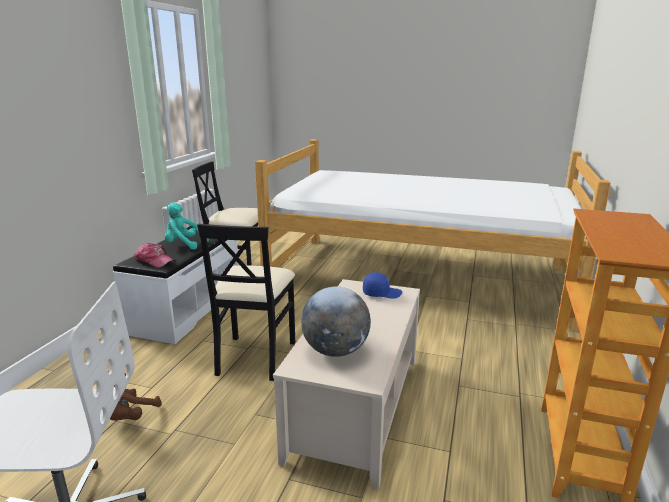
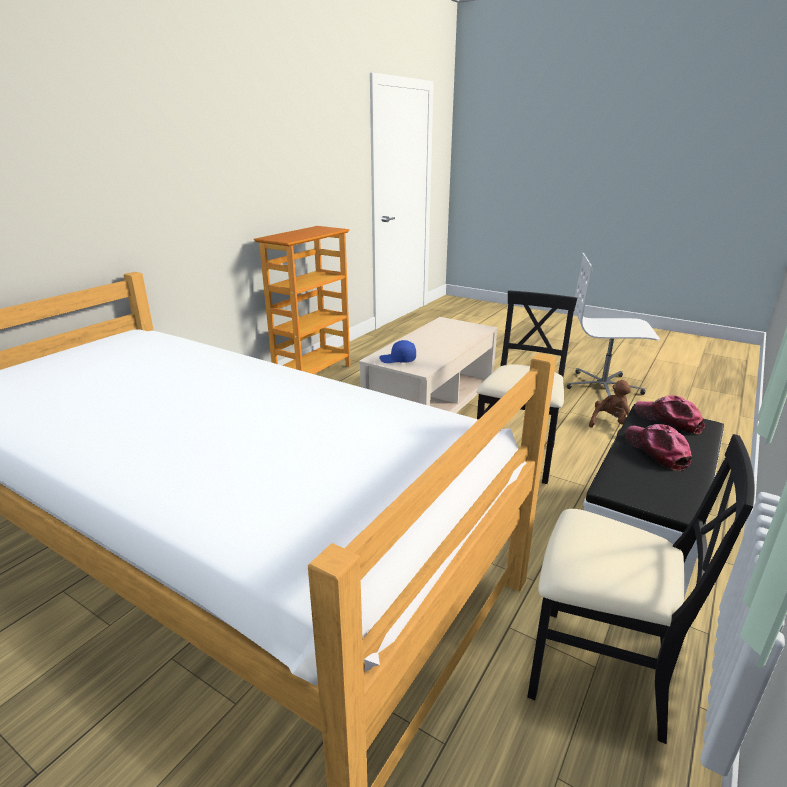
camera: 165 degrees left, 5 degrees up
turquoise plush toy [165,202,209,250] -> cap [625,424,692,471]
globe [301,287,371,357] -> none

